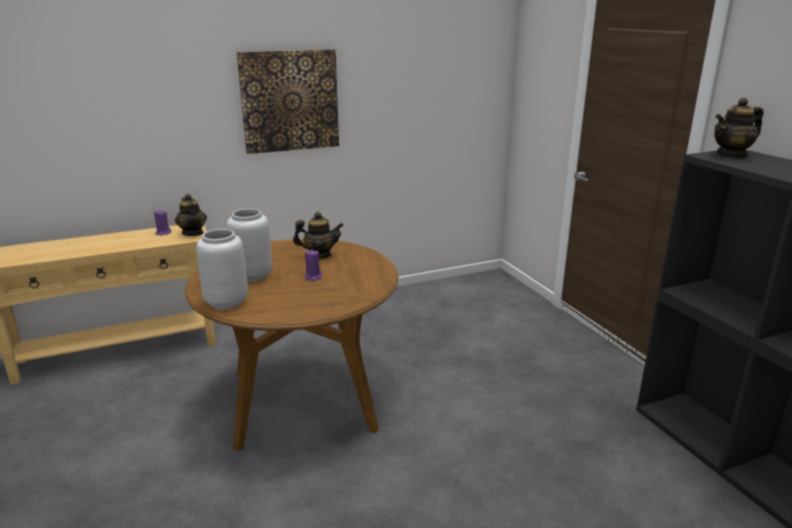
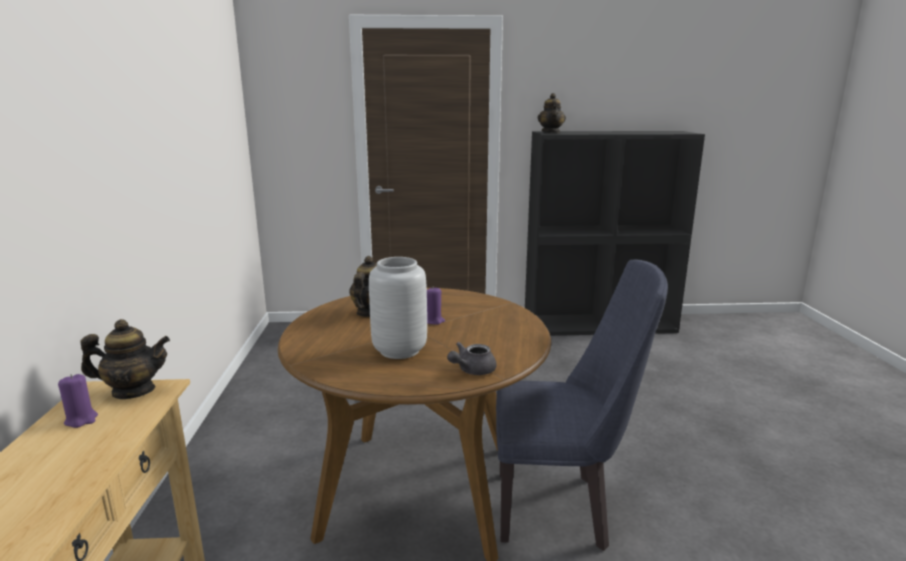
camera: 70 degrees left, 5 degrees down
grey vase [196,229,248,310] -> grey teapot [447,342,497,375]
picture [237,49,339,154] -> none
none -> blue chair [496,259,668,551]

